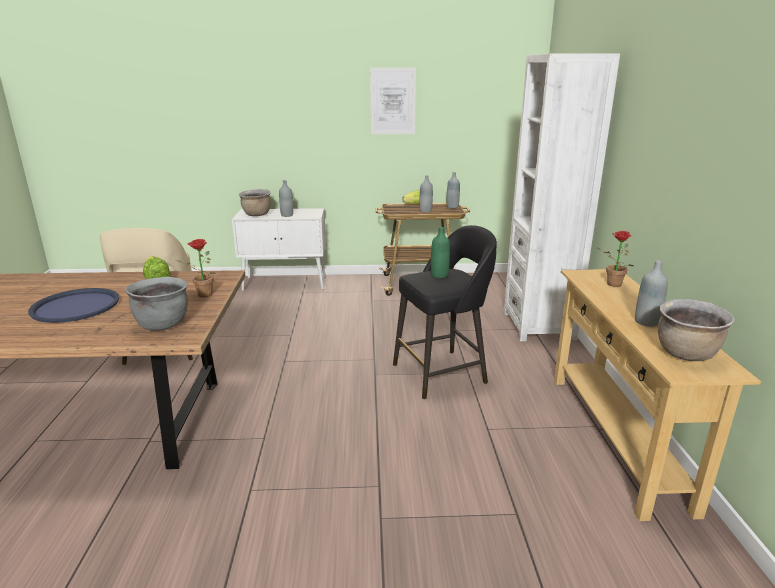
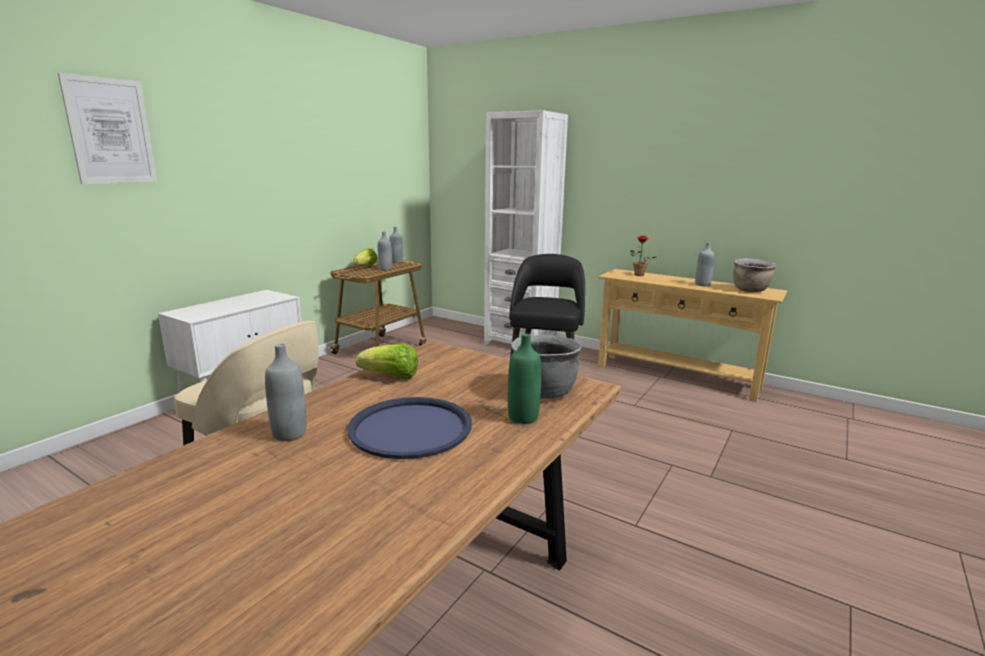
camera: 55 degrees left, 5 degrees down
potted plant [176,239,215,297] -> none
brown cooking pot [239,189,271,216] -> none
grey bottle [279,180,293,217] -> grey bottle moved to [265,344,307,441]
picture [370,67,416,134] -> picture moved to [58,73,158,184]
green bottle [431,227,450,278] -> green bottle moved to [508,333,541,424]

